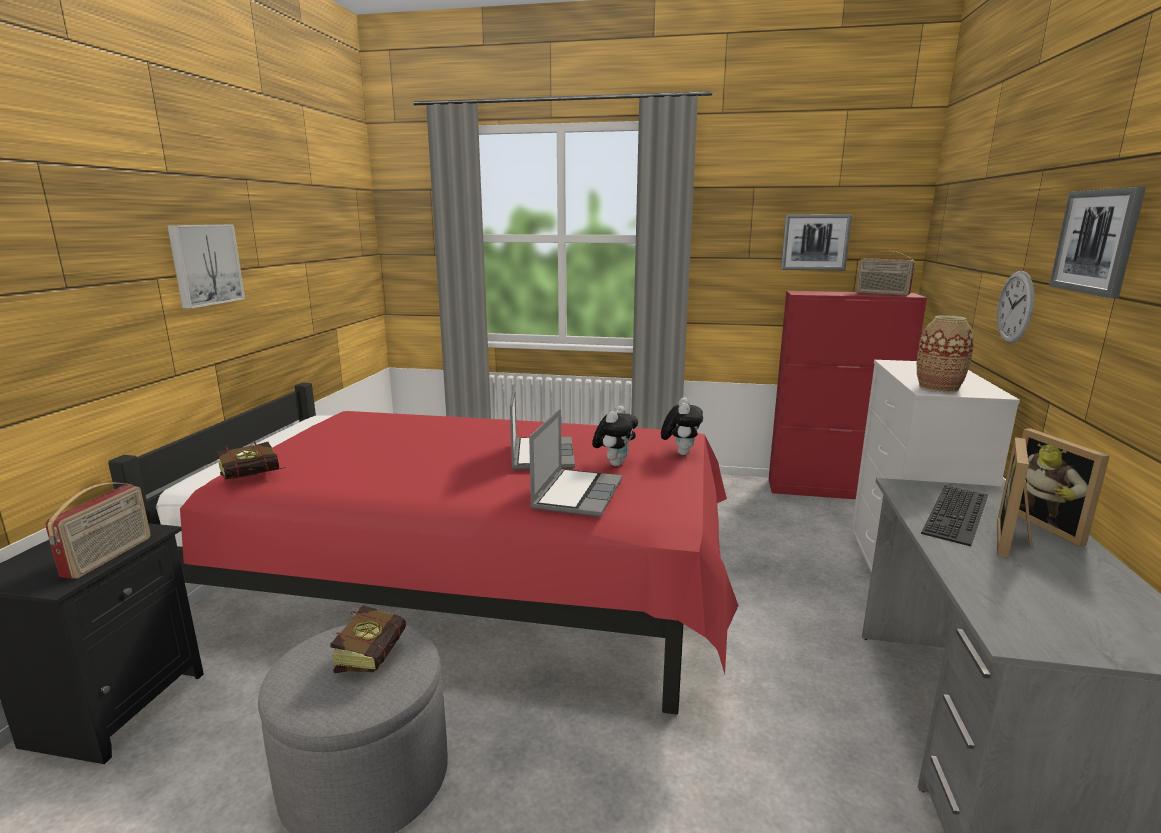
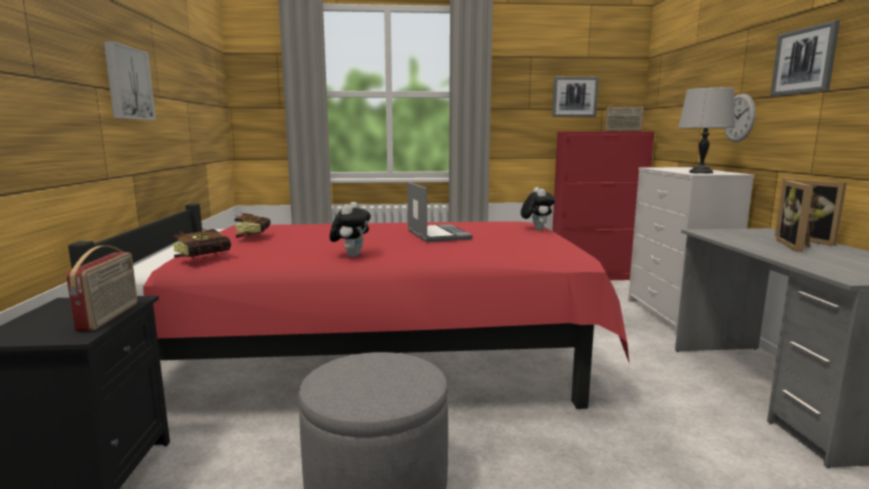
camera: 15 degrees left, 5 degrees down
book [330,605,406,673] -> book moved to [235,213,270,238]
laptop [529,409,622,517] -> none
plush toy [592,406,638,466] -> plush toy moved to [330,202,371,257]
vase [917,315,974,392] -> grey table lamp [678,87,735,174]
keyboard [921,486,988,546] -> none

